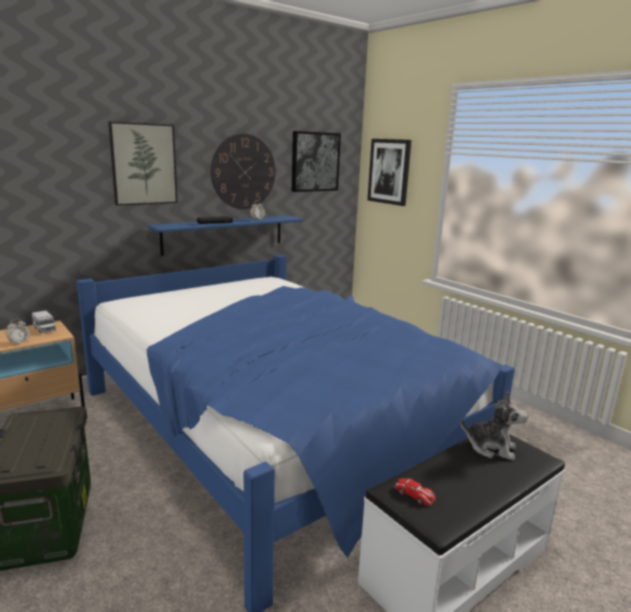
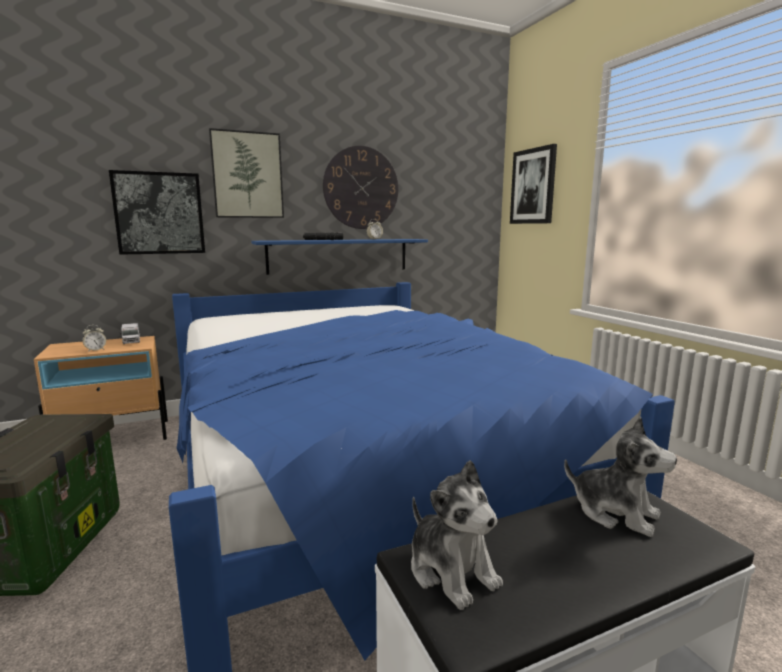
camera: 15 degrees right, 5 degrees down
picture [292,131,341,192] -> picture moved to [109,170,205,255]
toy car [394,478,436,506] -> plush toy [411,460,503,610]

